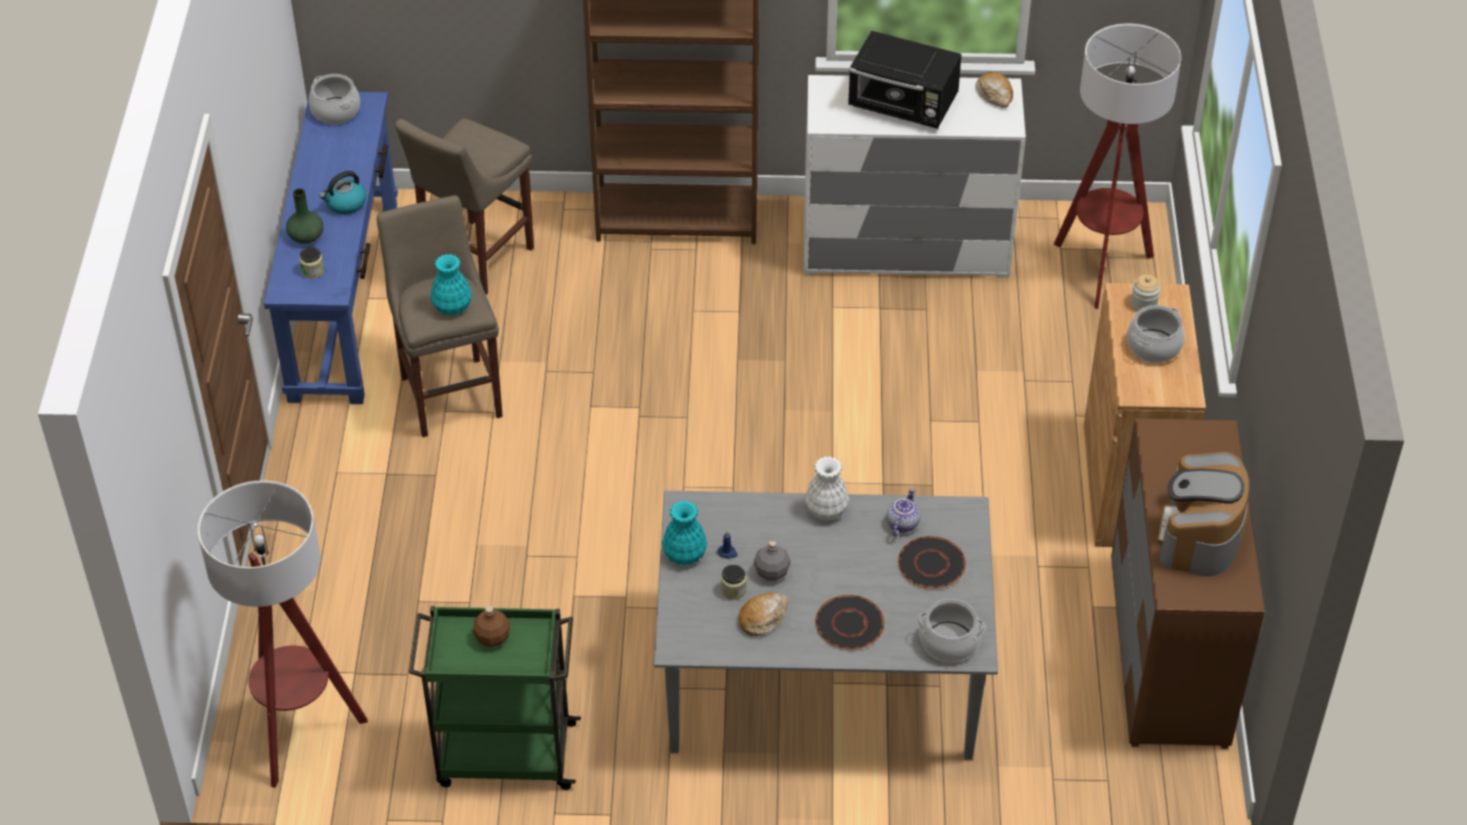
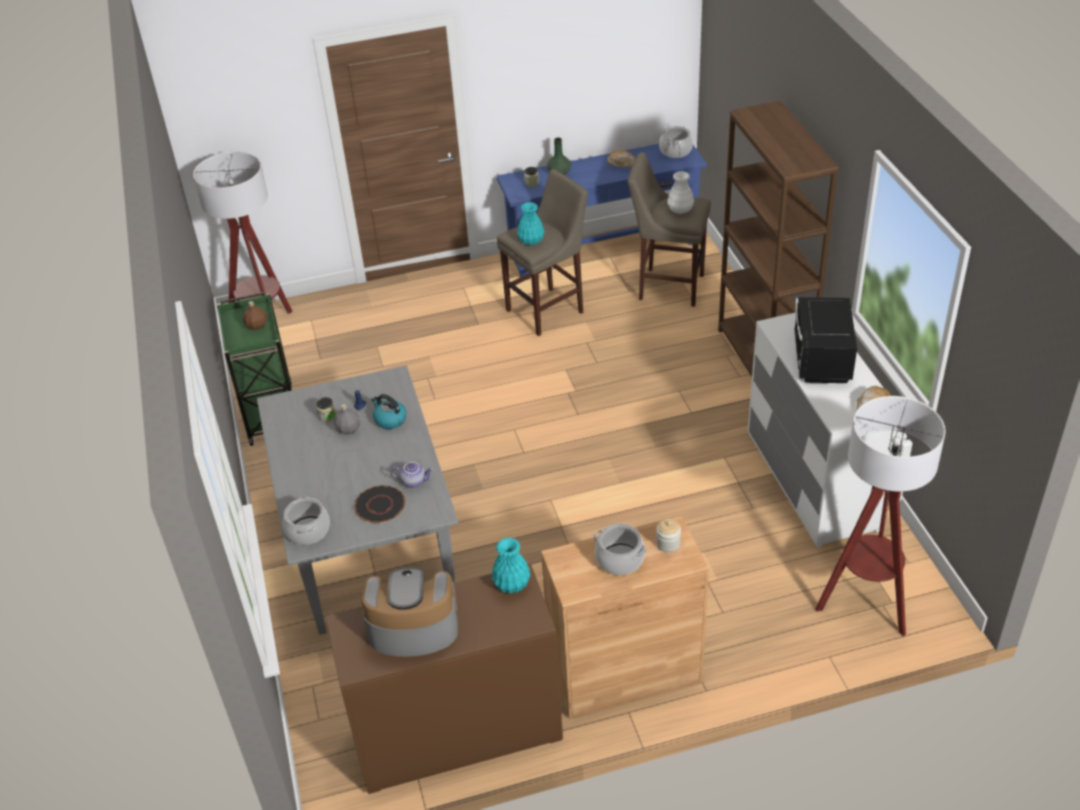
camera: 75 degrees right, 5 degrees down
kettle [320,171,366,214] -> kettle moved to [371,394,407,429]
turquoise vase [662,501,707,566] -> turquoise vase moved to [492,537,530,594]
bread [739,593,788,636] -> bread moved to [607,150,636,168]
white vase [805,456,849,521] -> white vase moved to [667,171,694,214]
black plate [815,595,885,650] -> none

